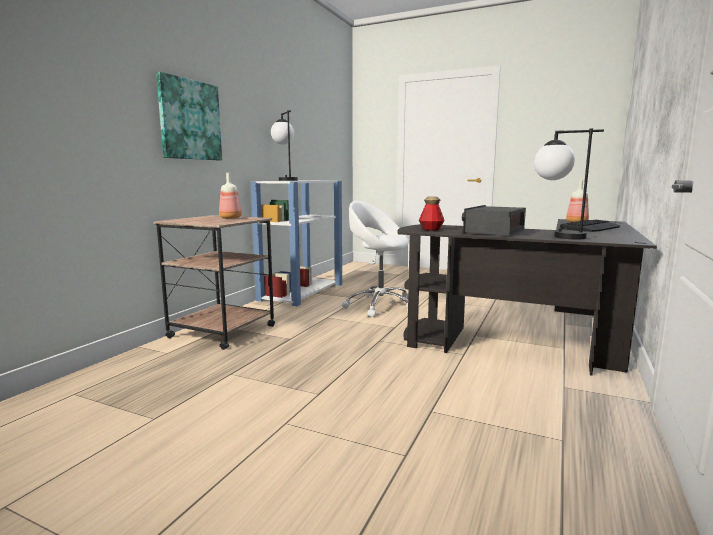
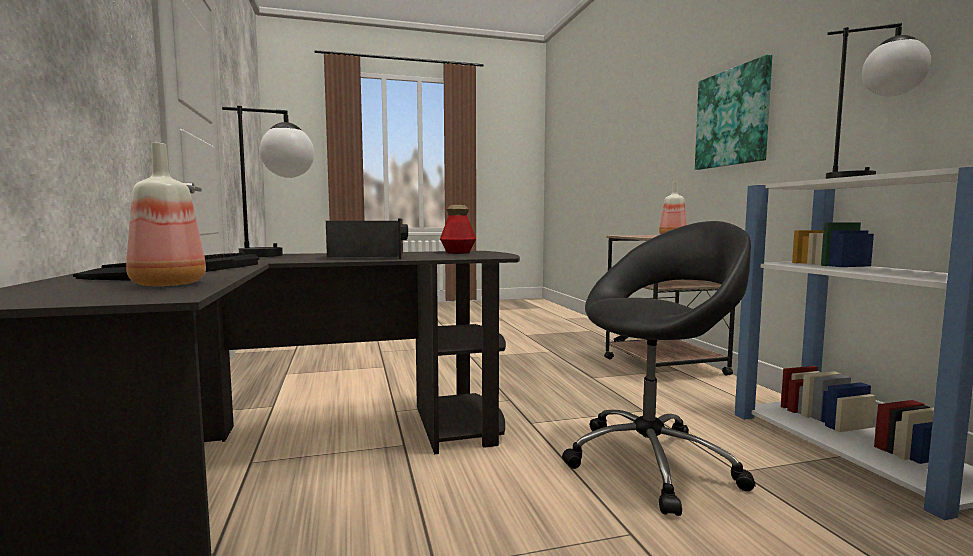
camera: 140 degrees right, 5 degrees down
white office chair [342,200,409,318] -> black office chair [562,221,756,516]

